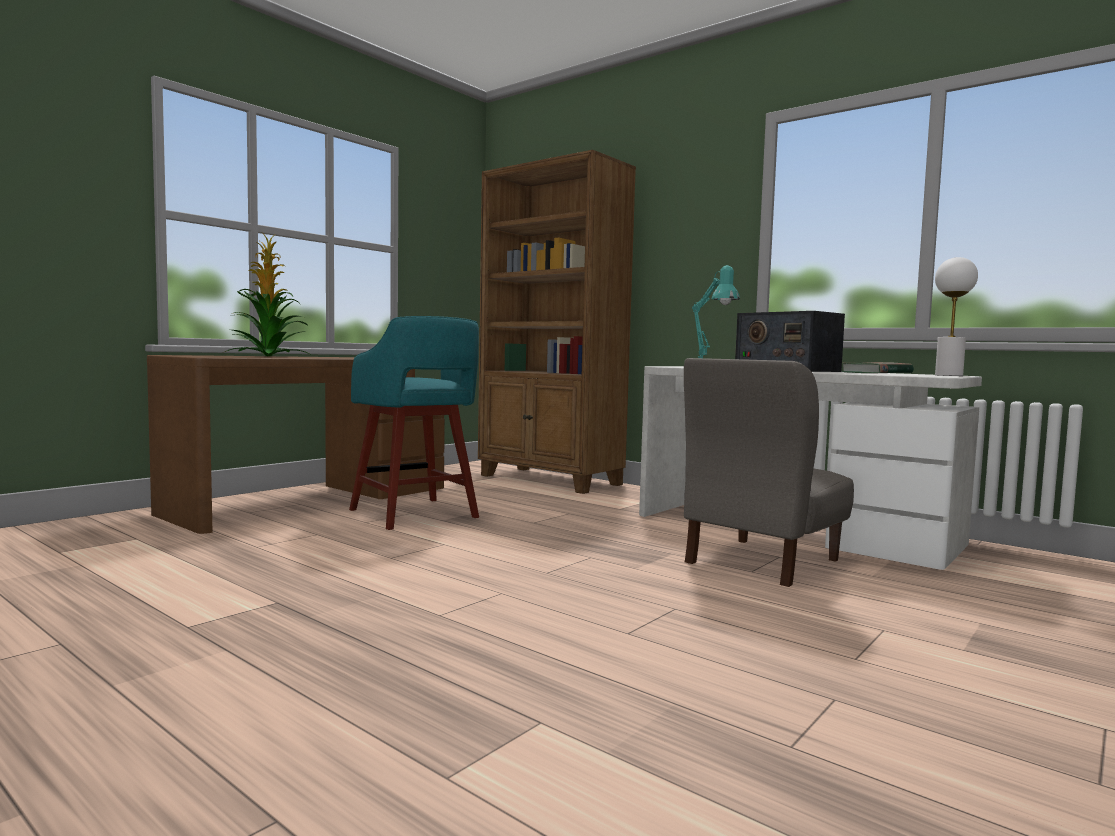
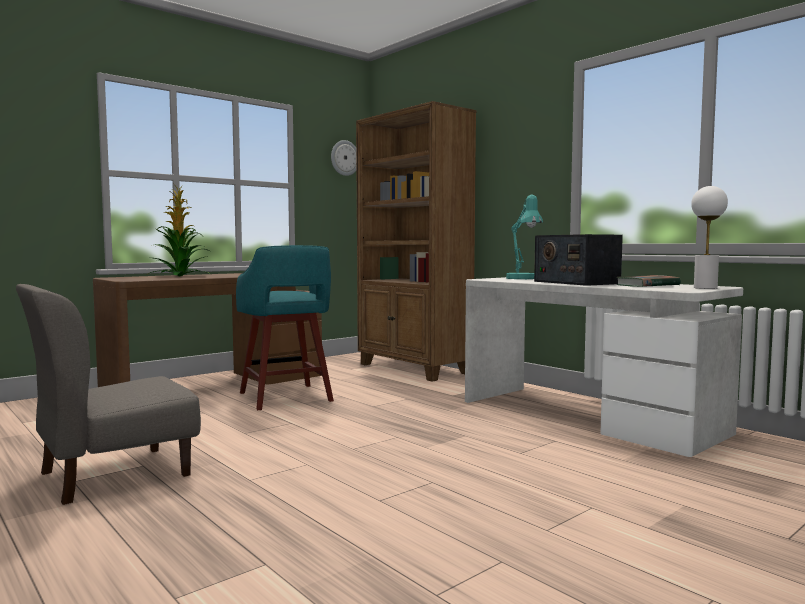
camera: 10 degrees right, 0 degrees up
grey chair [684,358,854,587] -> grey chair moved to [16,284,201,505]
none -> wall clock [331,140,357,176]

